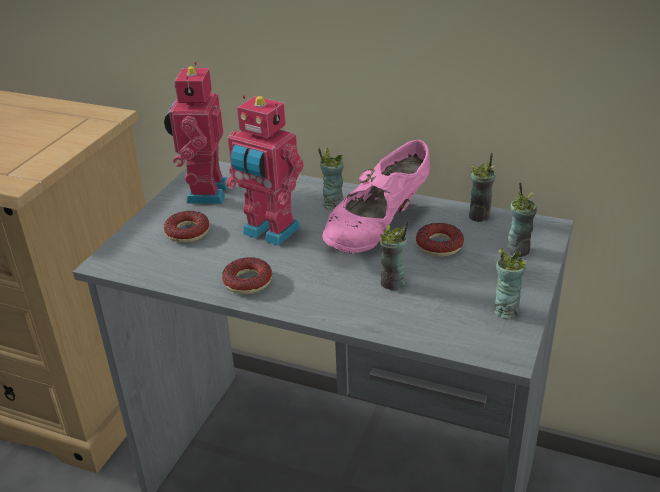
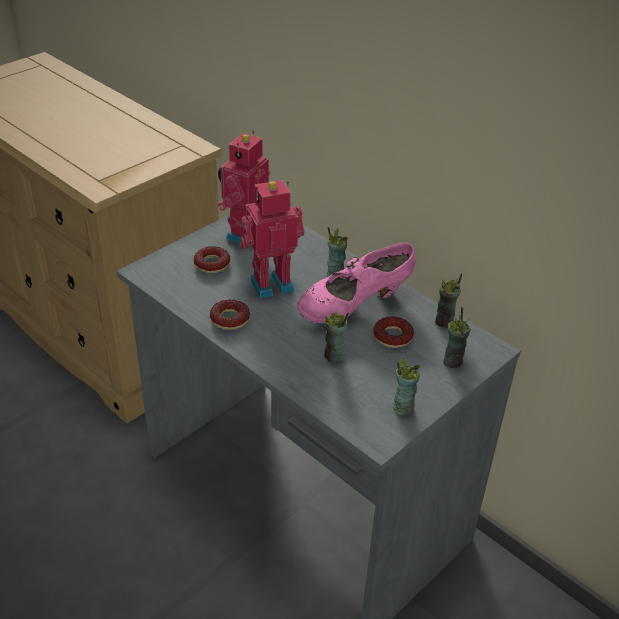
camera: 20 degrees right, 5 degrees up
toy robot [226,95,304,246] -> toy robot turned 105 degrees clockwise [240,180,305,299]

